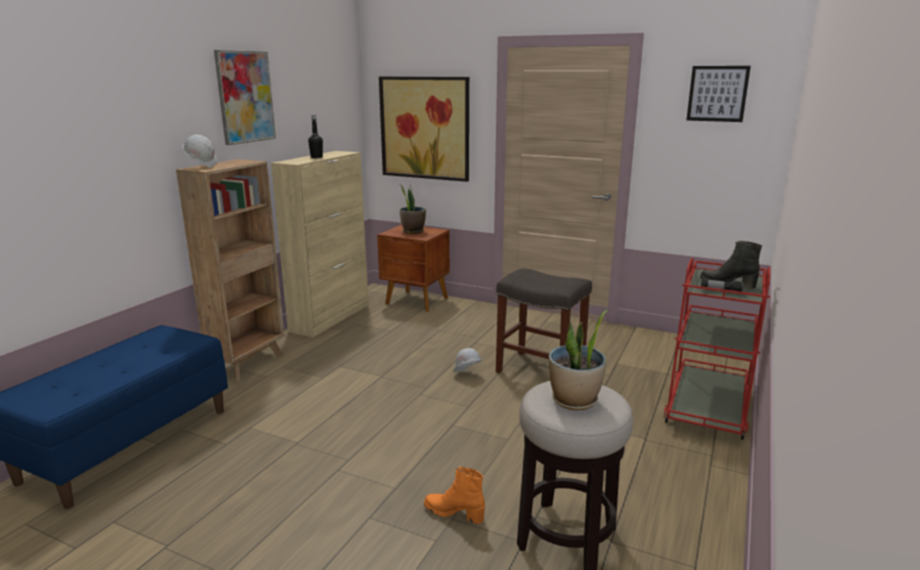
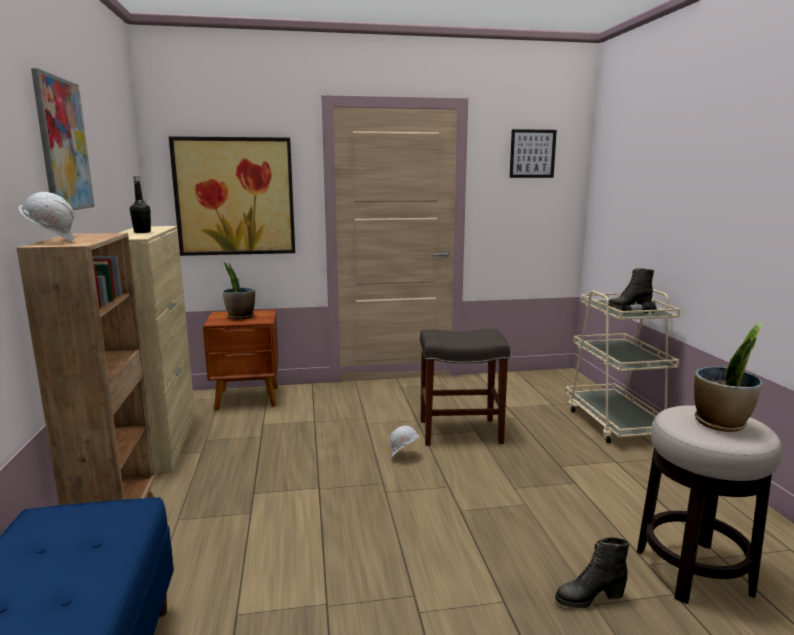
camera: 35 degrees left, 5 degrees down
orange boot [424,467,485,524] -> black boot [555,537,630,609]
red cart [664,258,770,440] -> beige cart [565,289,680,443]

